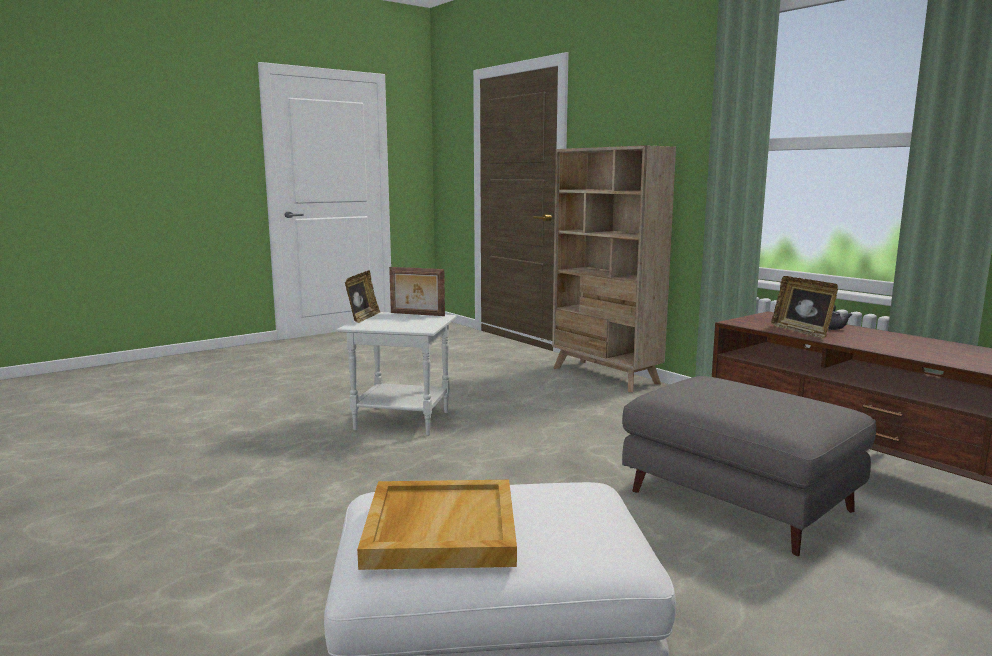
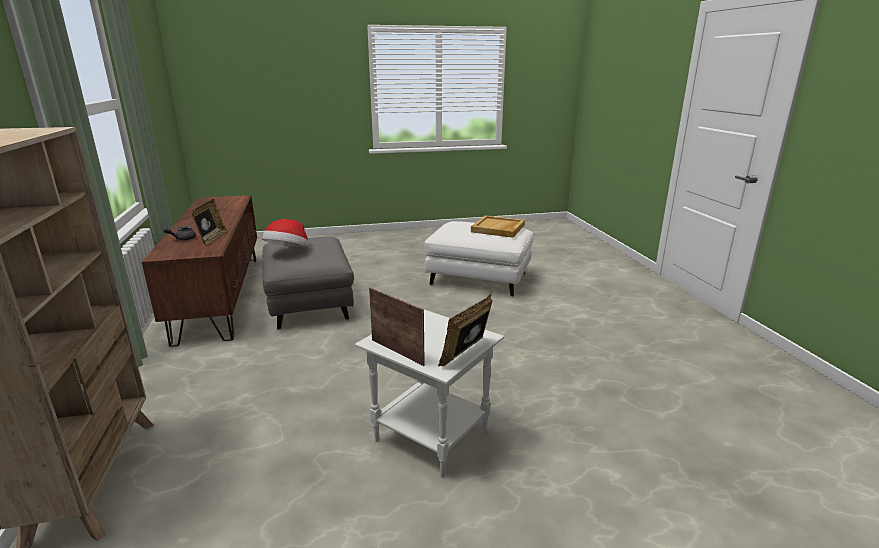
camera: 155 degrees left, 10 degrees up
none -> hat [262,219,308,247]

